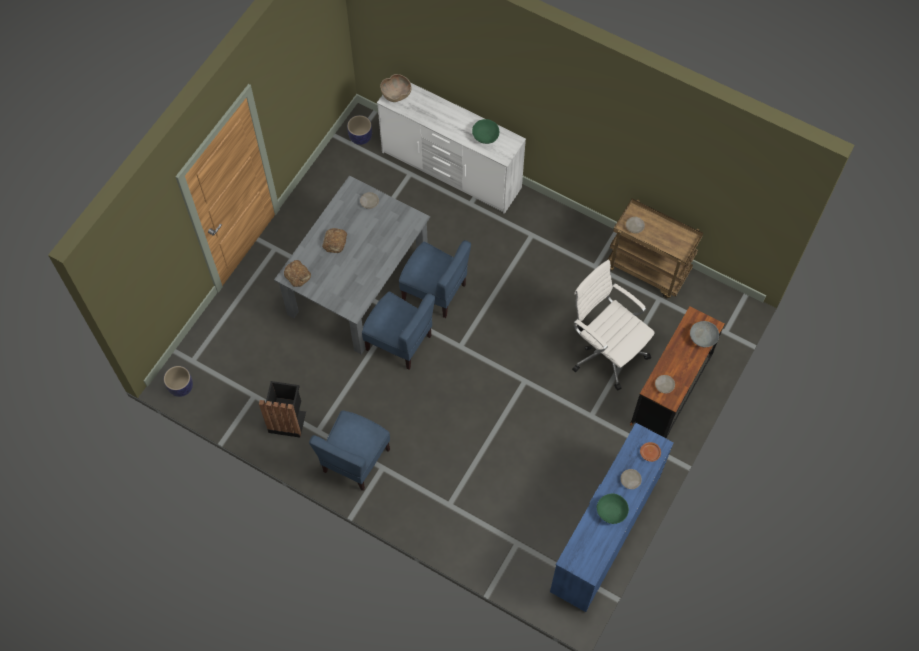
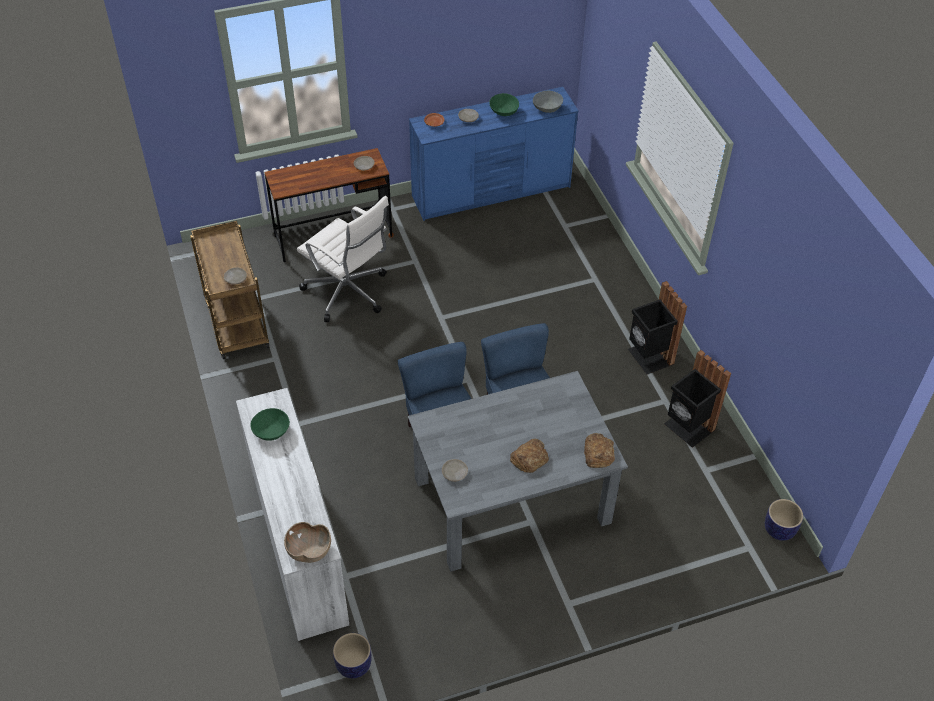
camera: 140 degrees left, 15 degrees down
blue chair [309,410,390,491] -> black trash can [628,281,687,375]
white office chair [572,260,655,391] -> white office chair turned 45 degrees counterclockwise [297,196,389,322]
grey bowl [690,321,719,347] -> grey bowl moved to [533,91,563,113]

